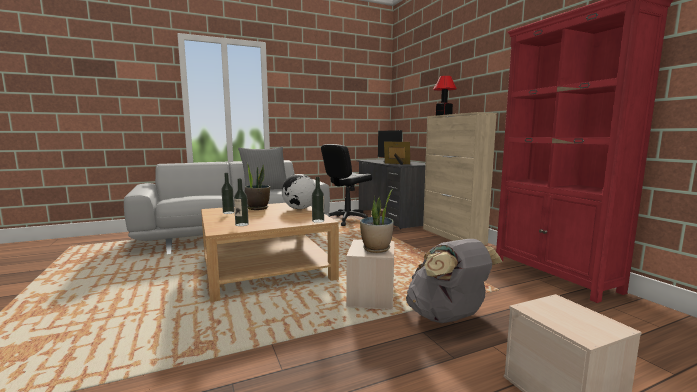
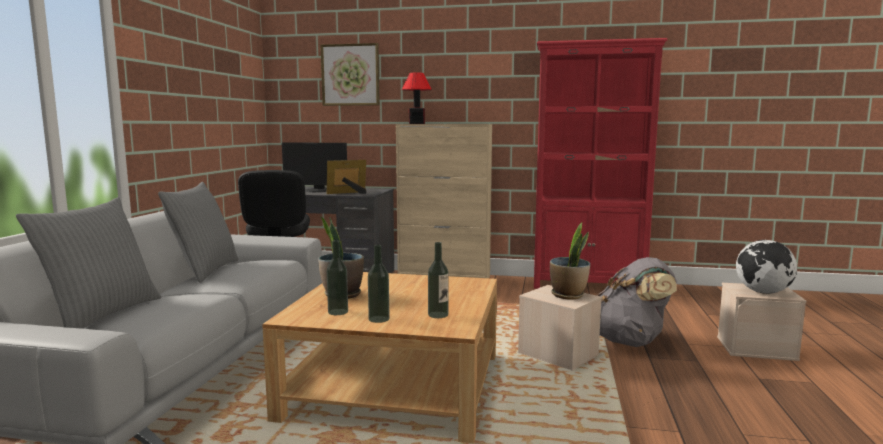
camera: 55 degrees left, 0 degrees up
globe [282,174,316,209] -> globe moved to [736,240,797,294]
bottle [312,177,324,223] -> bottle moved to [368,245,389,323]
none -> grey pillow [16,197,161,329]
none -> picture [320,43,380,106]

